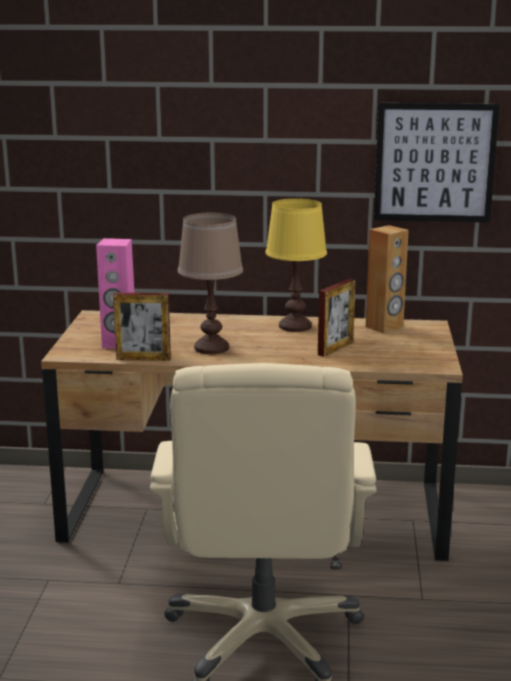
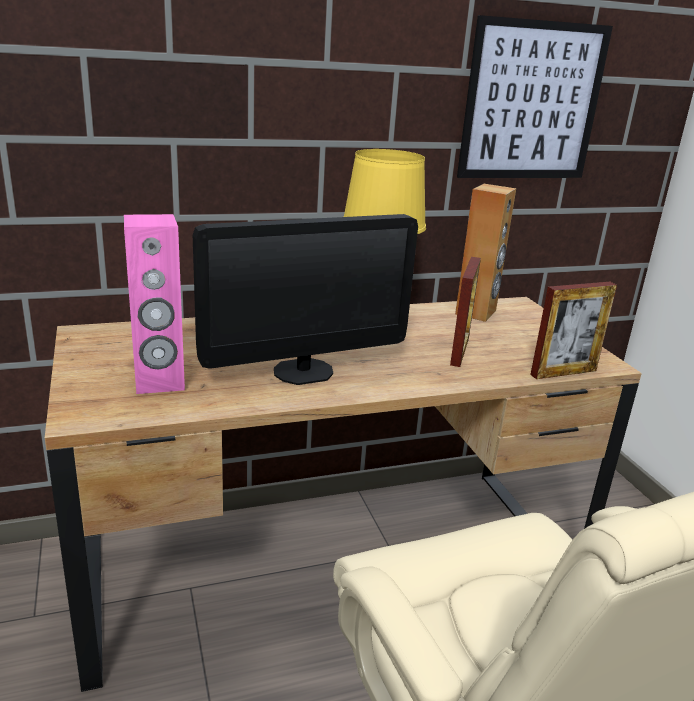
camera: 25 degrees left, 5 degrees up
picture frame [113,293,171,361] -> picture frame moved to [530,282,617,379]
brown table lamp [178,213,243,354] -> monitor [193,214,418,385]

